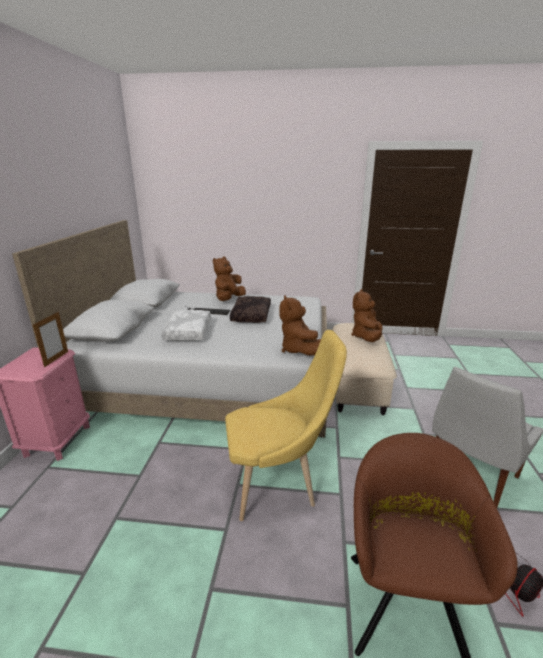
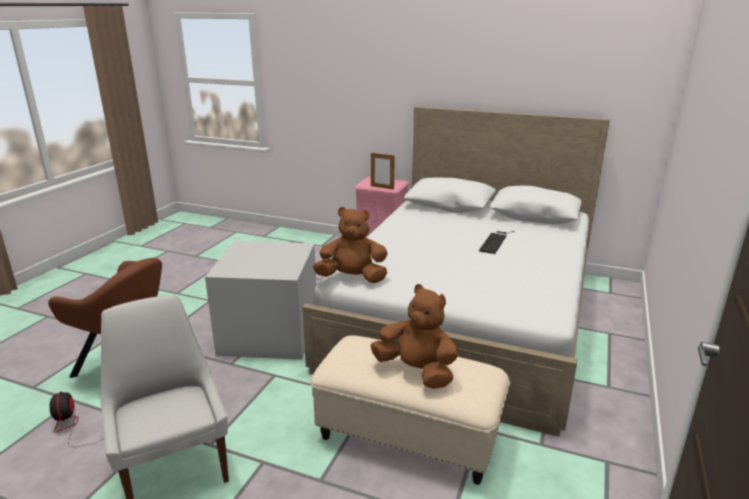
camera: 105 degrees right, 0 degrees up
white pillow [161,310,211,341] -> none
brown plush toy [213,257,246,301] -> none
yellow chair [225,330,347,521] -> grey storage box [205,241,316,360]
brown pillow [230,296,271,323] -> none

